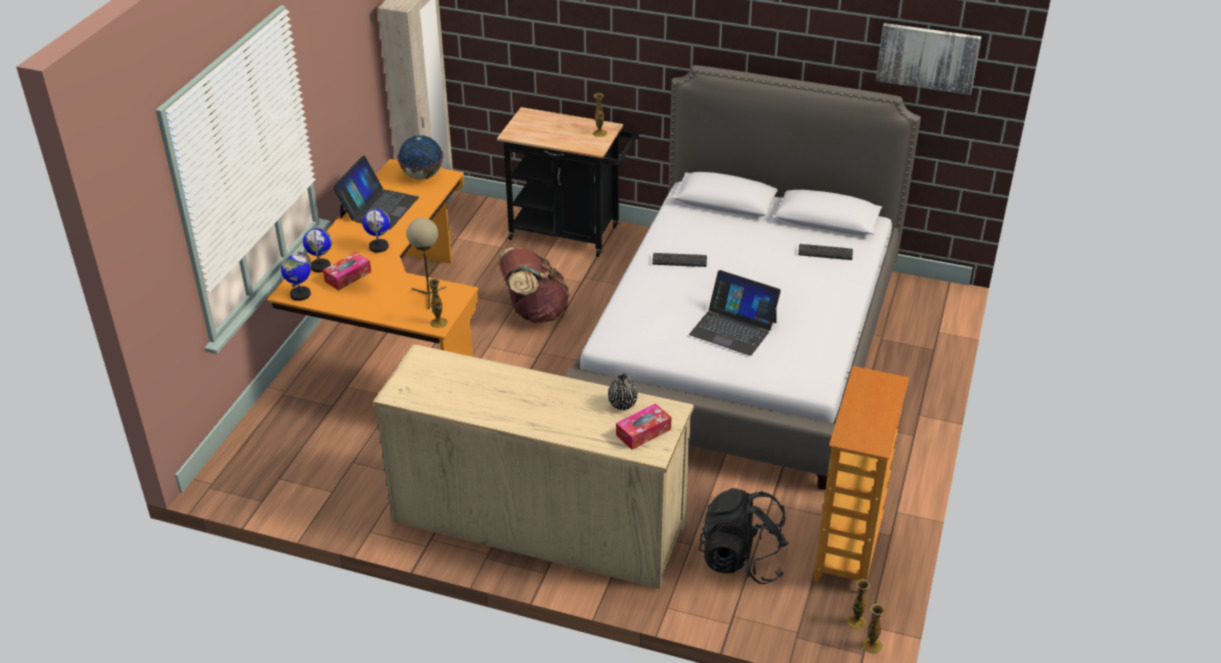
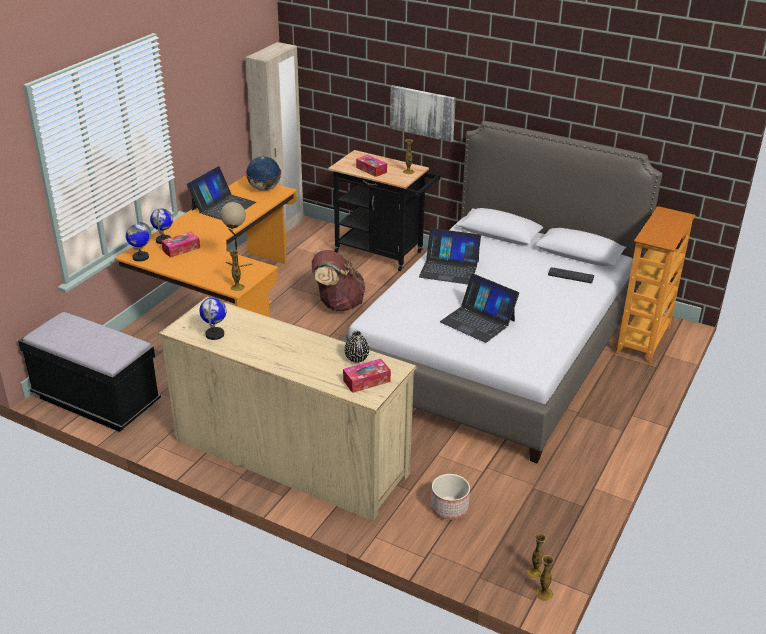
camera: 10 degrees right, 5 degrees down
globe [362,208,390,253] -> globe moved to [199,297,227,340]
keyboard [652,253,707,267] -> laptop [419,228,481,285]
black backpack [699,488,789,584] -> planter [431,474,470,520]
bookcase [813,366,909,582] -> bookcase moved to [616,206,696,364]
picture [876,23,982,95] -> picture moved to [390,85,456,142]
none -> black bench [18,312,161,432]
none -> tissue box [356,155,387,177]

